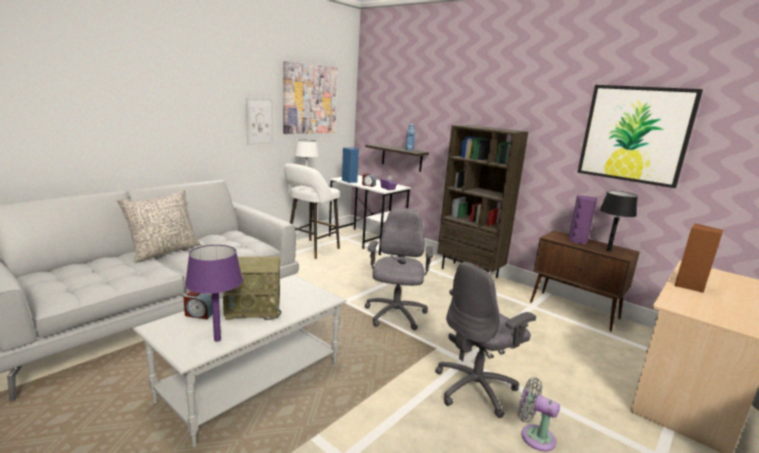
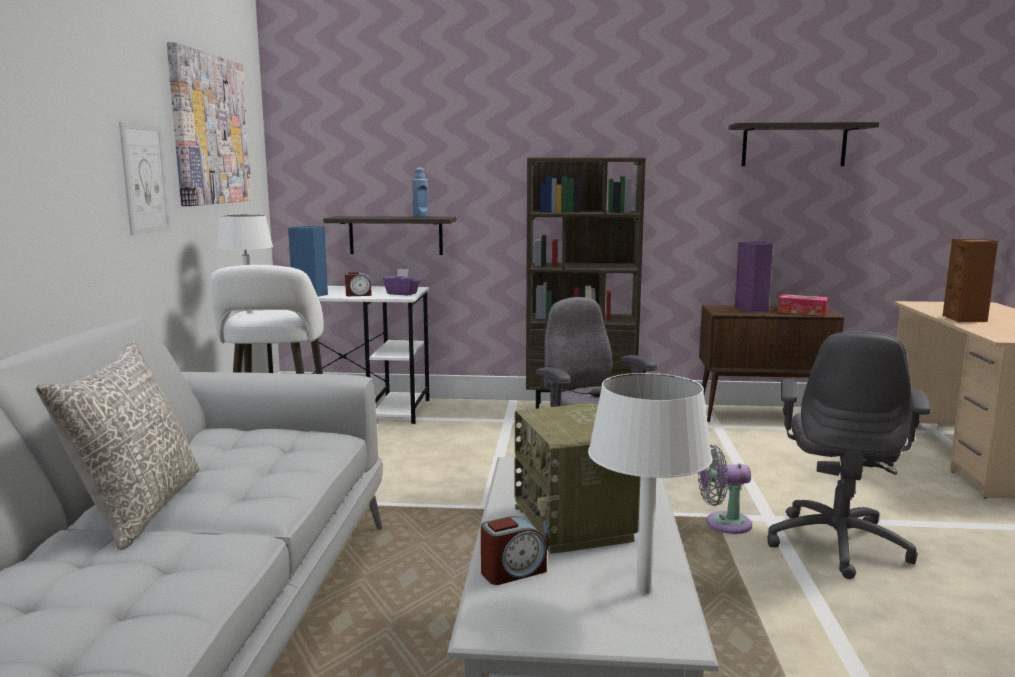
camera: 35 degrees left, 5 degrees down
purple table lamp [185,245,243,342] -> white table lamp [588,373,712,595]
radio [223,256,281,320] -> radio turned 120 degrees clockwise [515,403,641,554]
grey fan [518,377,560,451] -> grey fan moved to [698,445,752,534]
picture [577,85,703,188] -> shelf [728,122,879,166]
black table lamp [600,191,638,252] -> tissue box [778,294,828,316]

